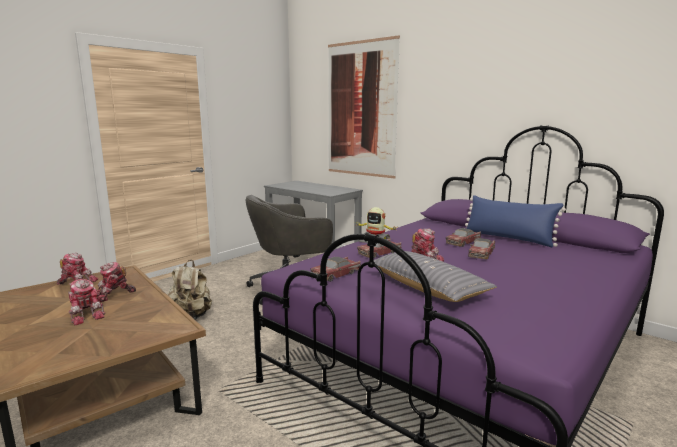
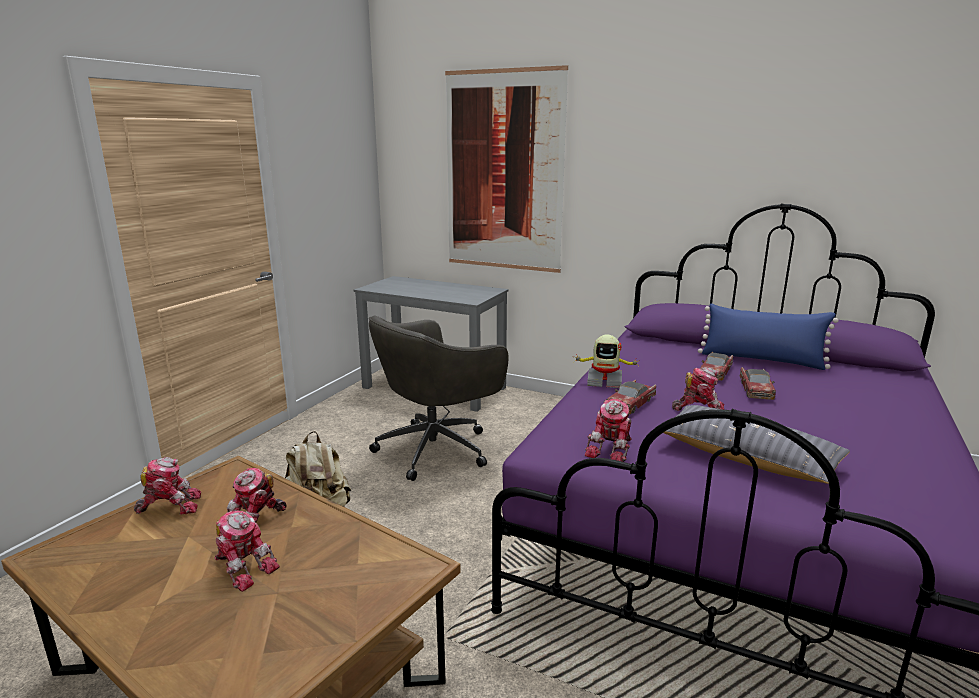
camera: 15 degrees left, 5 degrees up
toy car [310,257,361,282] -> toy robot [585,399,632,462]

